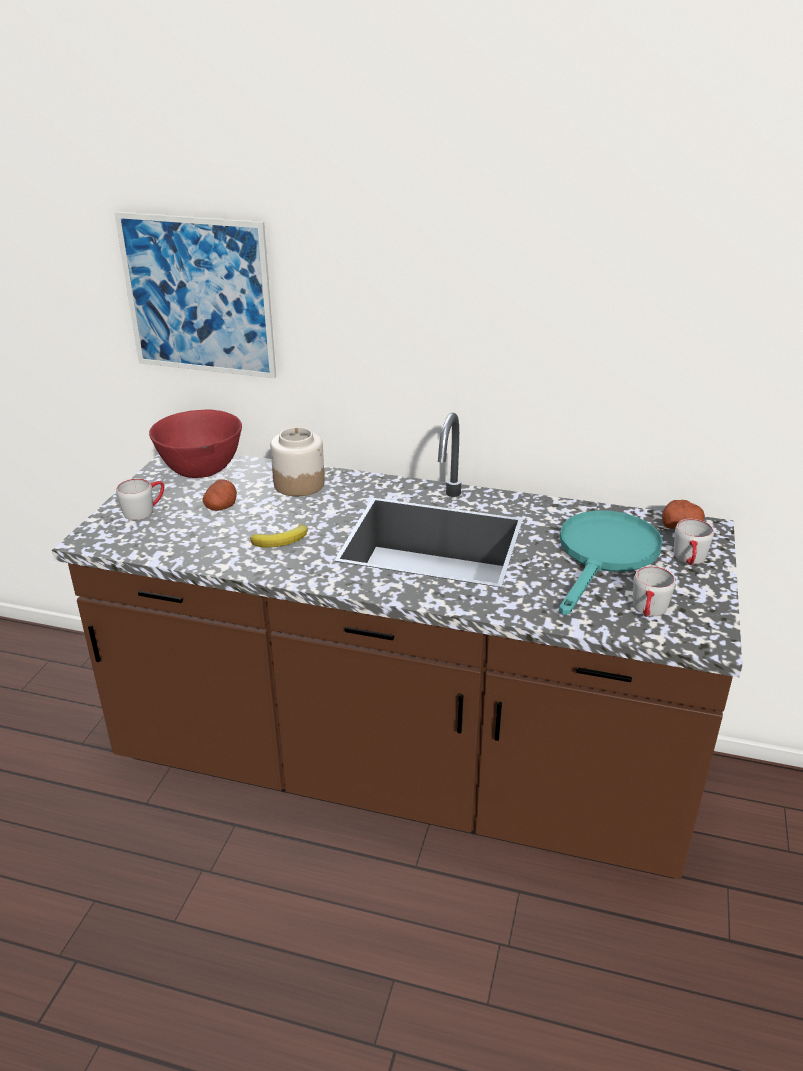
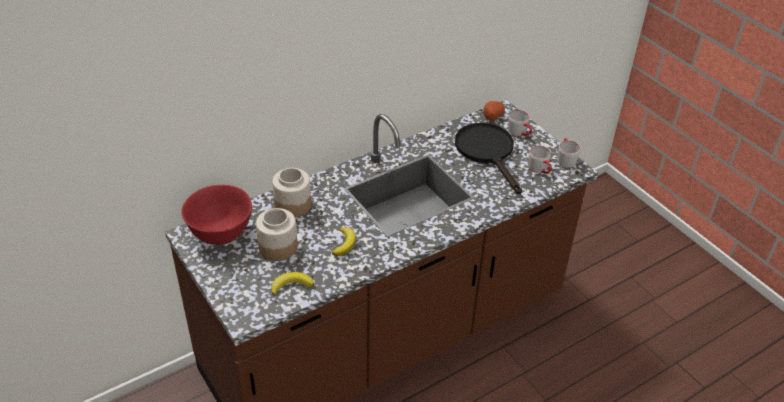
camera: 50 degrees left, 10 degrees up
picture [114,211,276,379] -> none
grey mug [116,478,164,520] -> grey mug moved to [557,138,580,168]
potato [202,479,237,511] -> jar [256,208,297,261]
turquoise frying pan [559,510,663,615] -> black frying pan [455,123,522,194]
none -> banana [271,272,314,296]

